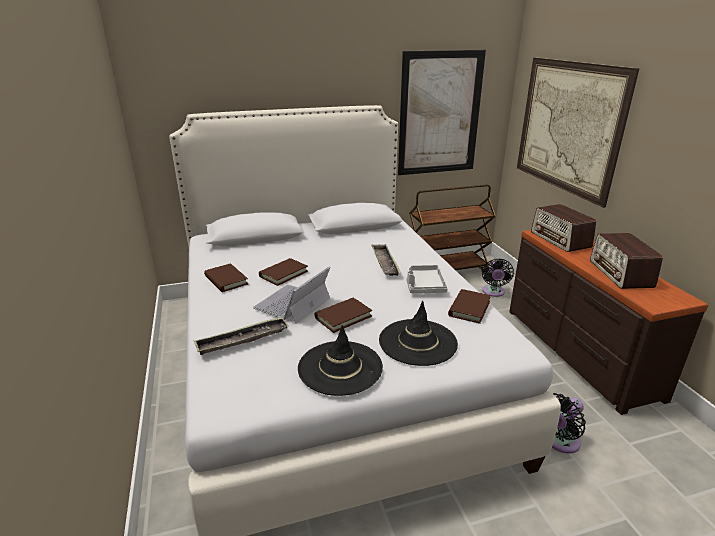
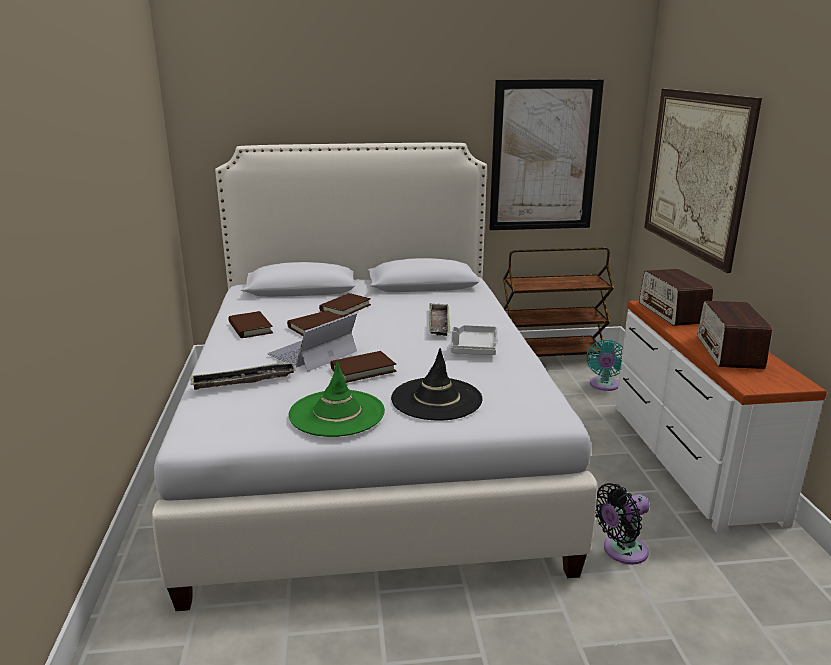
camera: 10 degrees right, 5 degrees down
black hat [298,325,383,396] -> green hat [289,361,385,437]
brown book [448,289,491,324] -> brown book moved to [319,293,371,317]
black fan [482,258,514,297] -> turquoise fan [587,340,623,391]
brown dresser [509,230,708,415] -> white dresser [616,301,827,533]

